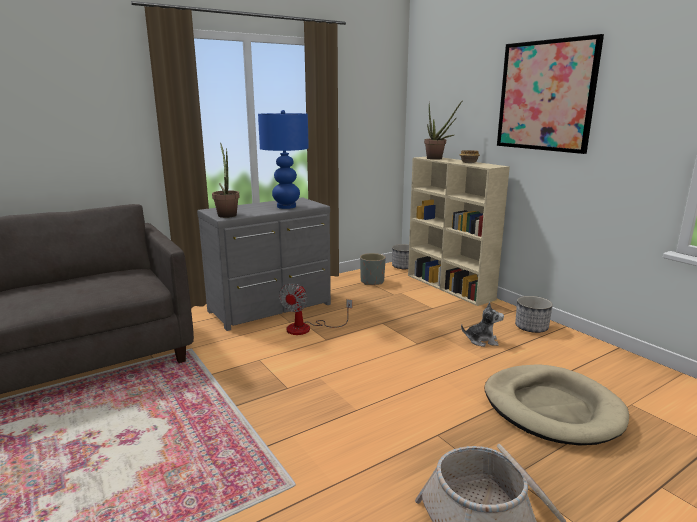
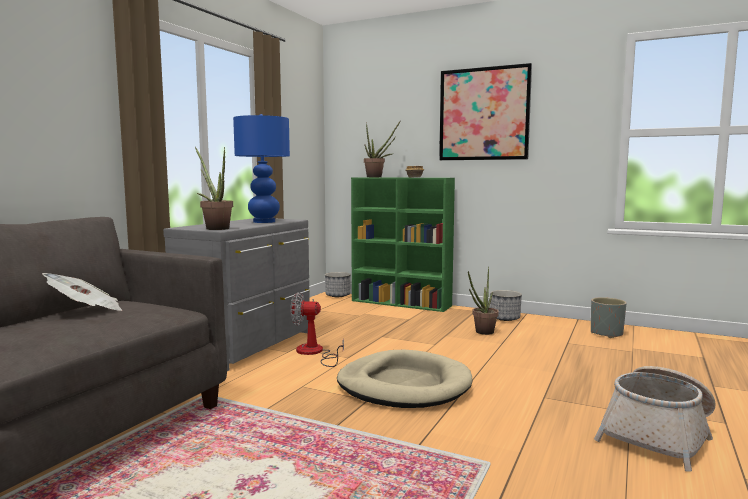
camera: 30 degrees left, 10 degrees down
fan [279,283,352,335] -> fan turned 105 degrees clockwise [291,292,344,367]
grey planter [360,253,386,285] -> grey planter moved to [591,297,627,338]
beige bookcase [408,157,510,306] -> green bookcase [351,177,455,312]
plush toy [461,302,504,347] -> potted plant [468,267,499,335]
beige dog bed [485,364,629,446] -> beige dog bed moved to [337,350,472,408]
none -> newspaper [42,273,122,311]

